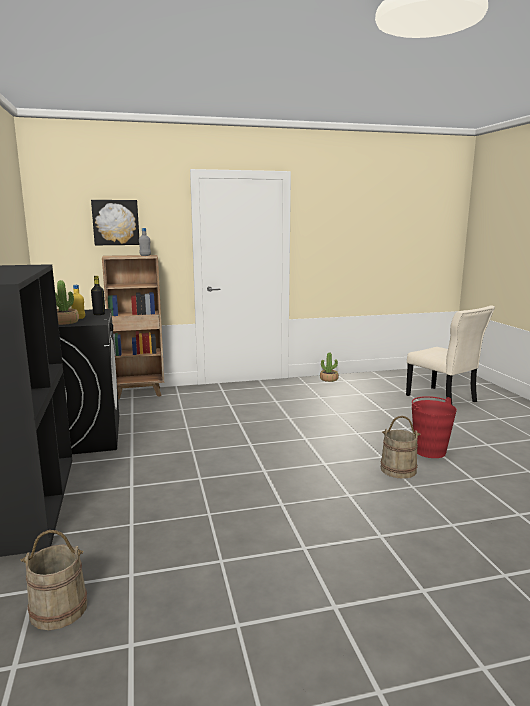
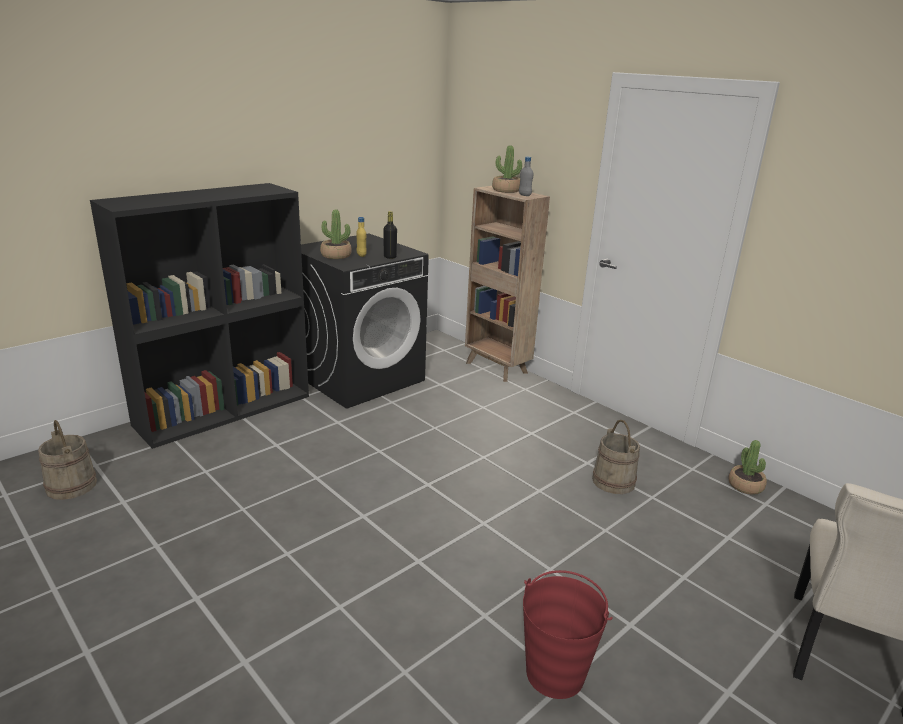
camera: 60 degrees right, 10 degrees up
picture [91,200,139,245] -> none
beige bucket [381,416,420,479] -> beige bucket moved to [592,420,640,494]
none -> potted plant [492,145,522,193]

